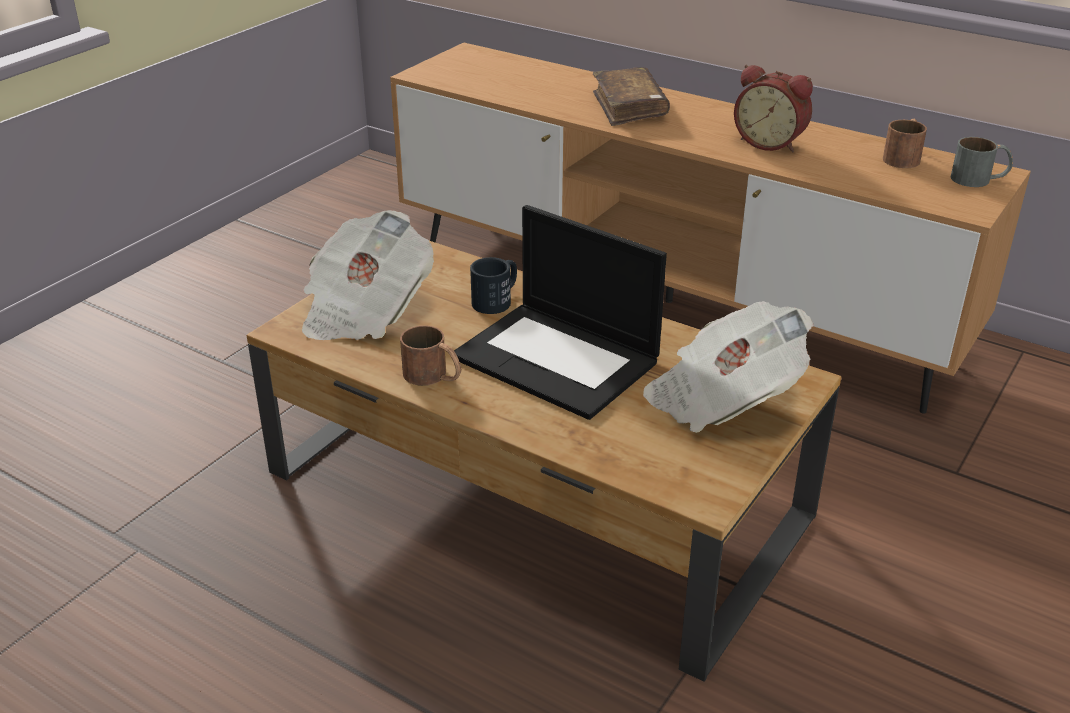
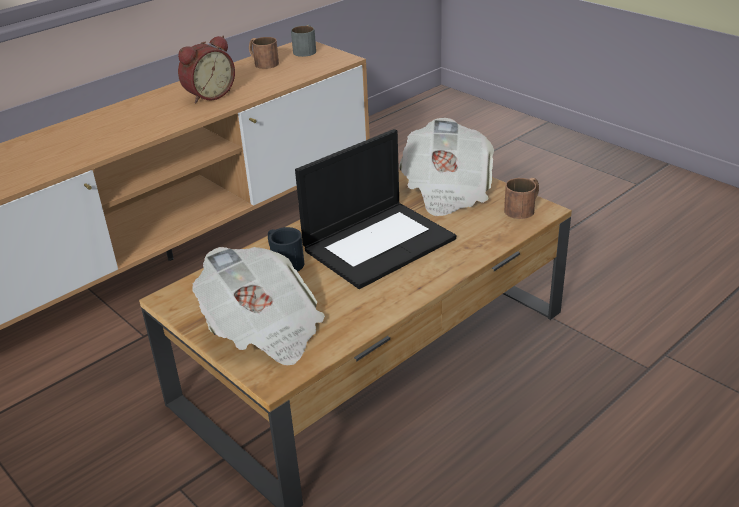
camera: 75 degrees left, 0 degrees up
brown mug [400,325,461,386] -> brown mug moved to [504,178,539,219]
brown book [593,67,670,126] -> none

